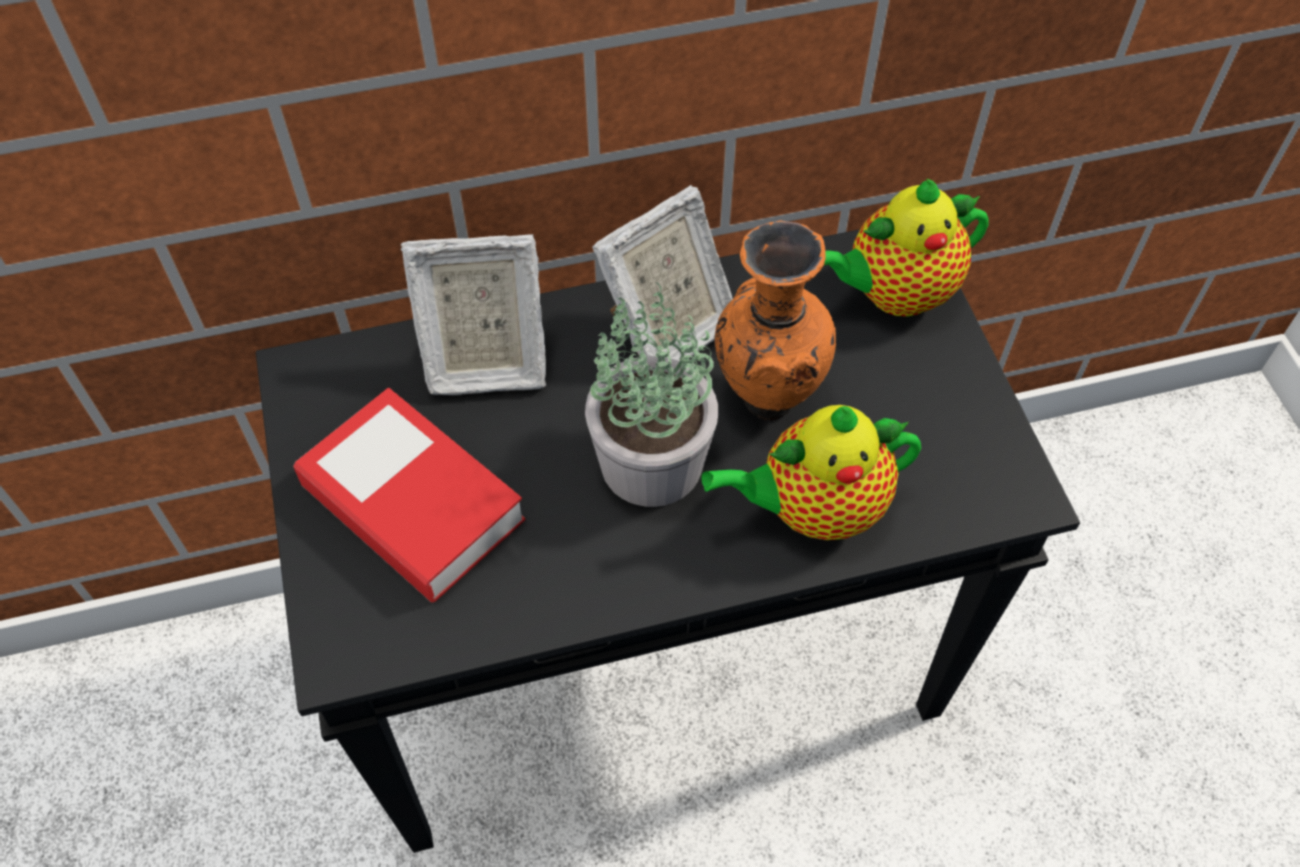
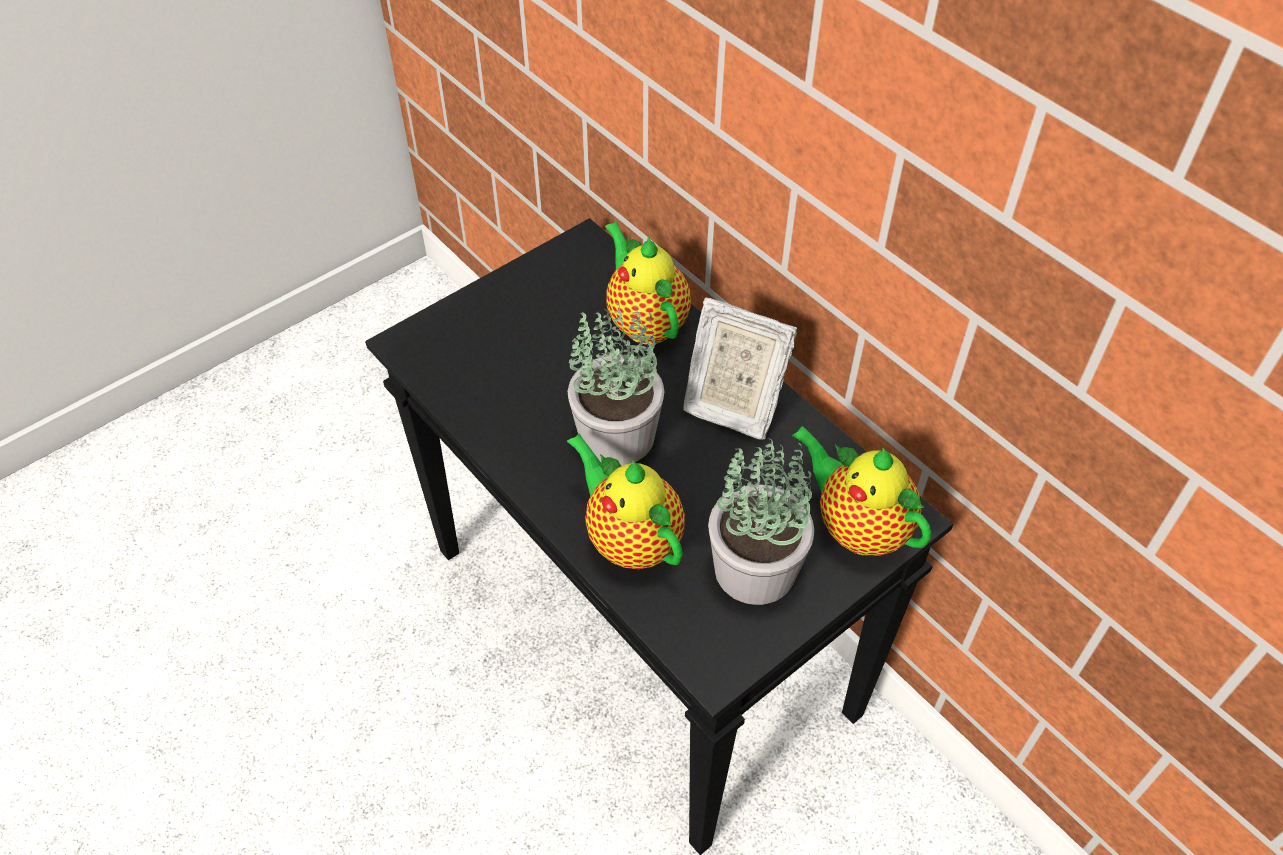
camera: 65 degrees right, 5 degrees down
book [293,387,525,603] -> none
picture frame [400,234,546,395] -> teapot [605,222,691,345]
orange vase [715,220,836,421] -> none
none -> potted plant [708,439,814,605]

